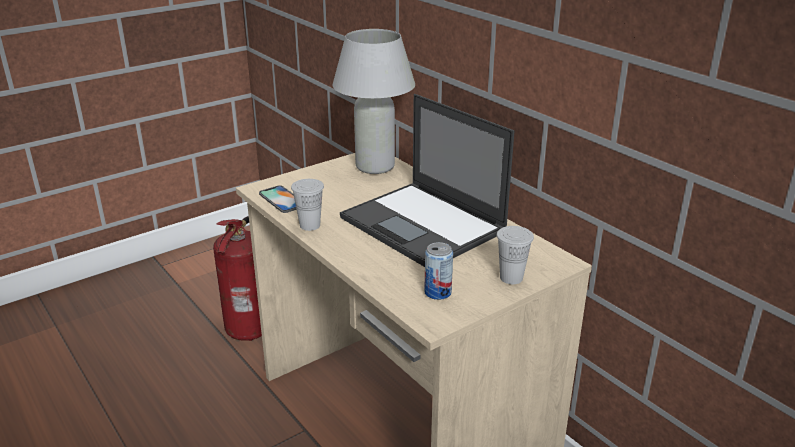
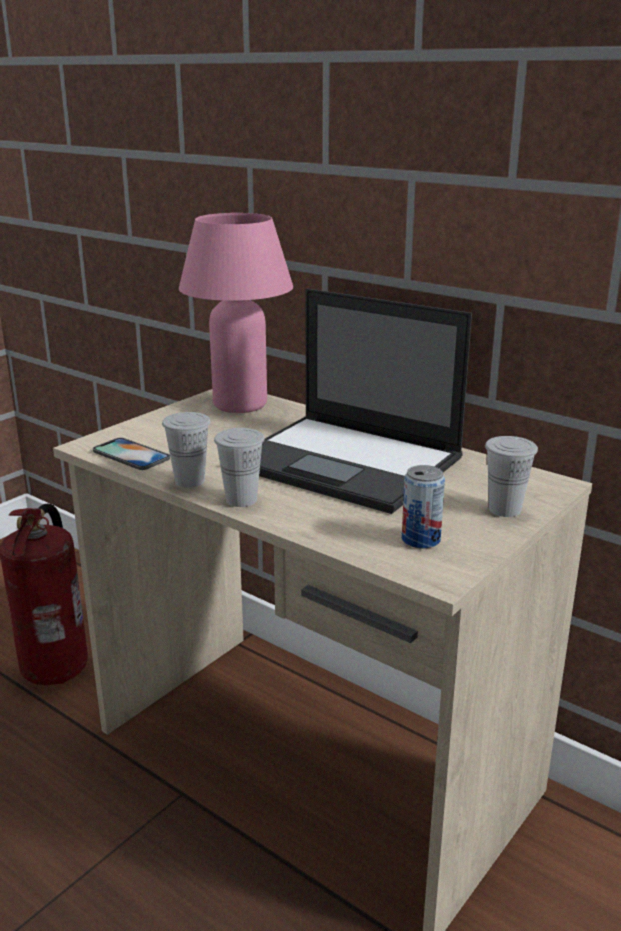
camera: 15 degrees left, 5 degrees down
white table lamp [332,29,415,174] -> pink table lamp [179,213,293,413]
none -> white cup [214,428,265,507]

